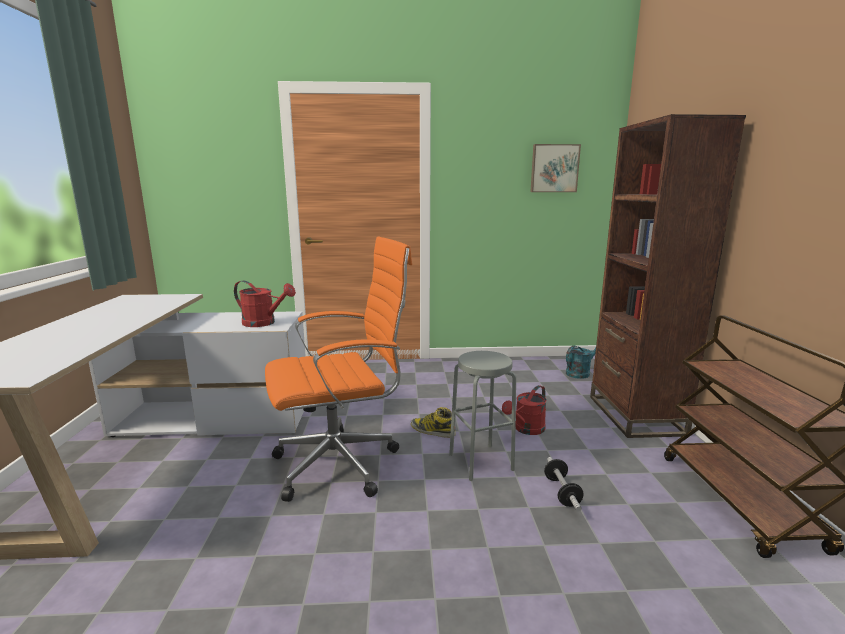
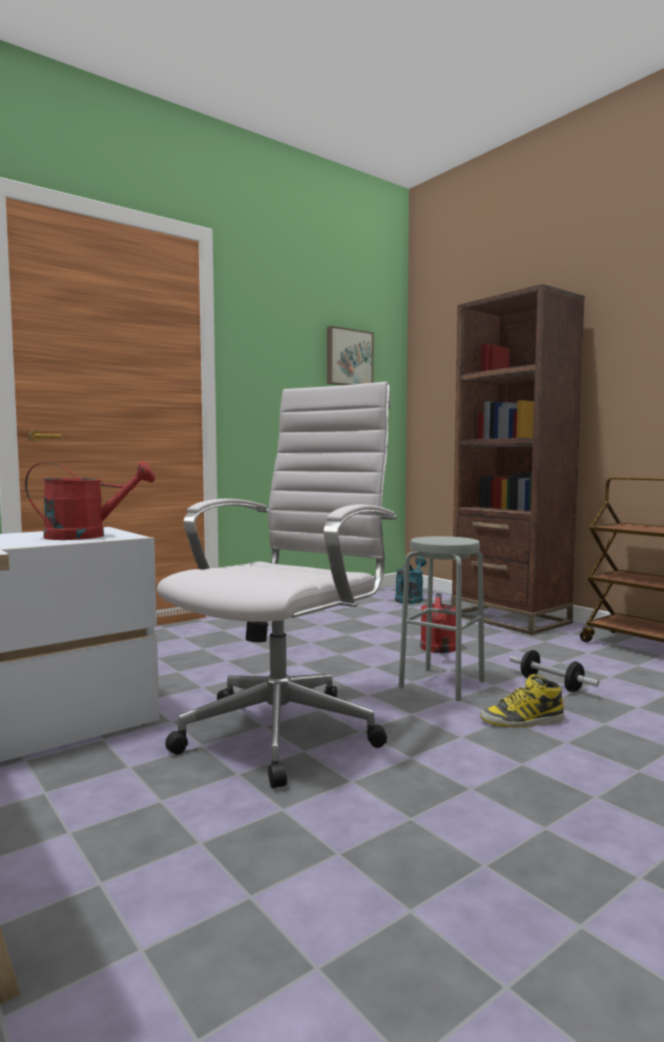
camera: 35 degrees left, 10 degrees down
orange office chair [265,237,412,502] -> white office chair [157,382,397,788]
boot [411,407,456,438] -> boot moved to [480,674,564,727]

